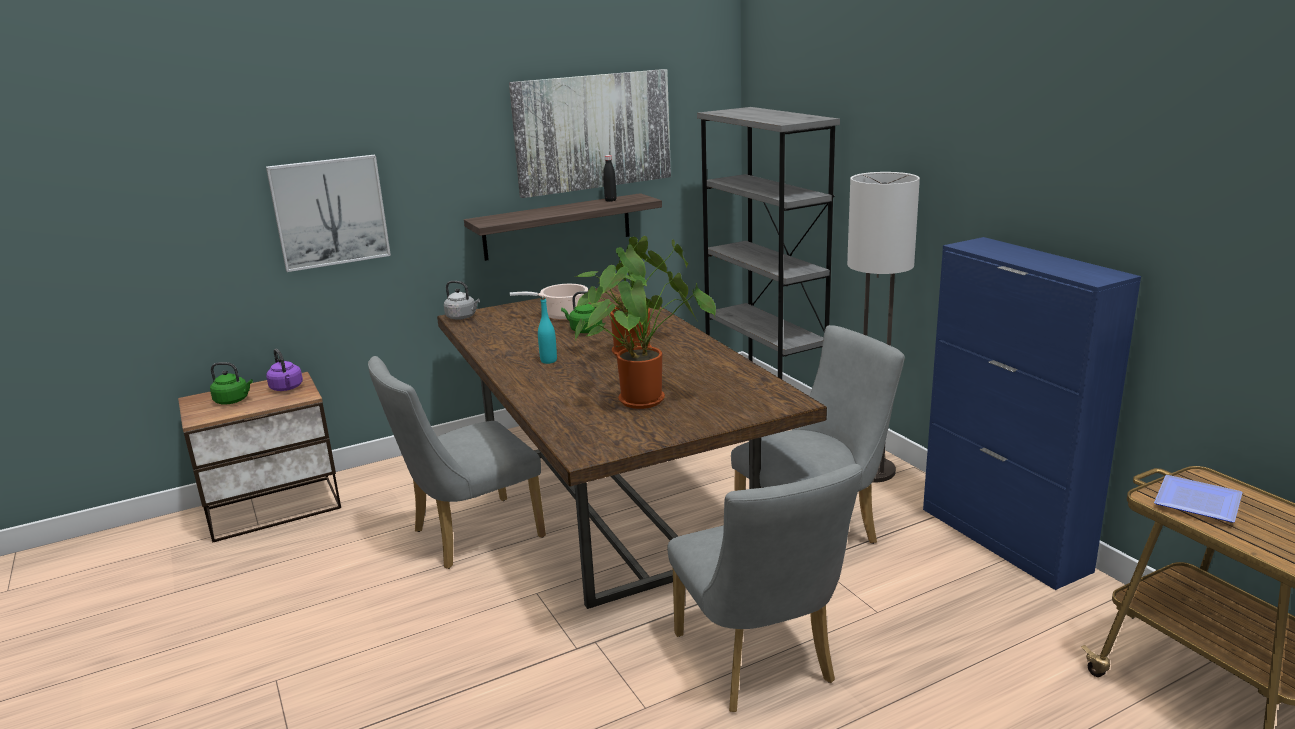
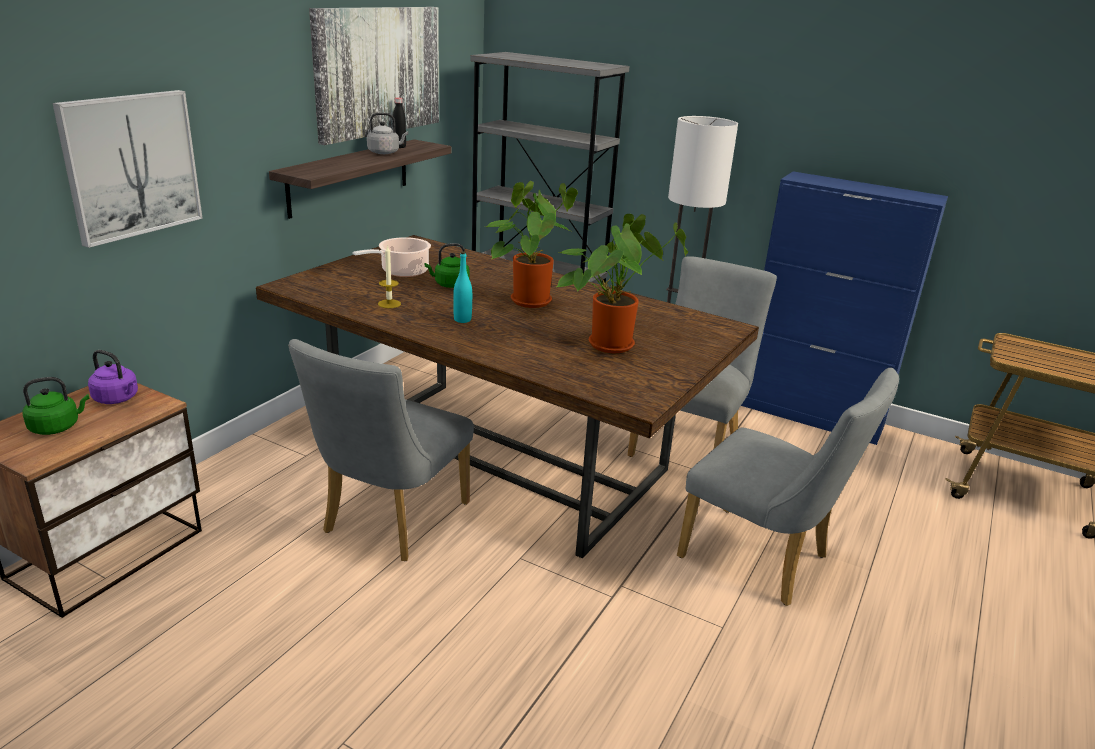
camera: 35 degrees left, 5 degrees up
grey kettle [444,281,480,319] -> grey kettle moved to [367,112,408,154]
plate [1154,475,1243,523] -> none
none -> candle [378,245,401,308]

